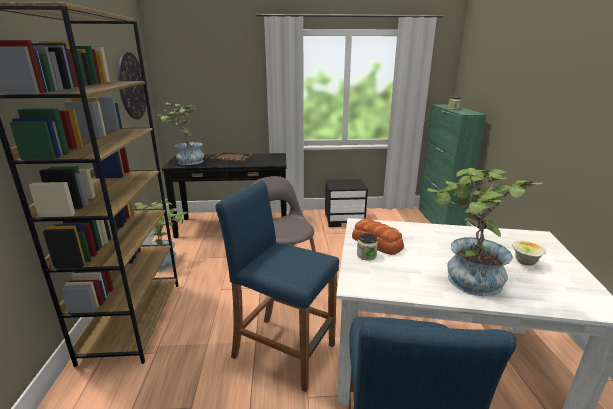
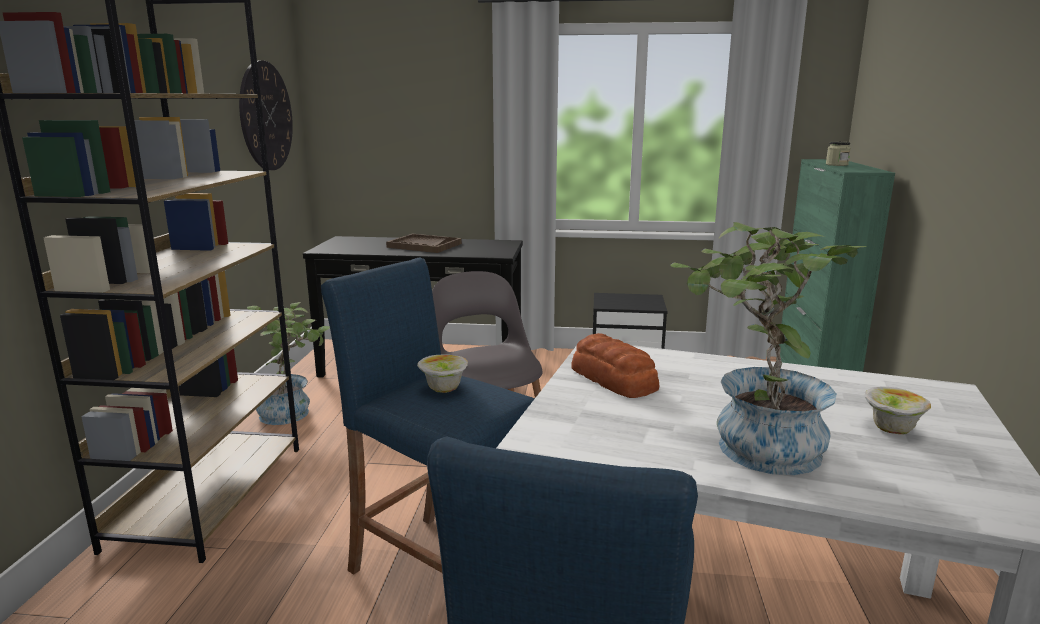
camera: 10 degrees right, 5 degrees down
potted plant [158,103,204,165] -> none
jar [357,233,378,261] -> none
none -> bowl [417,355,468,393]

